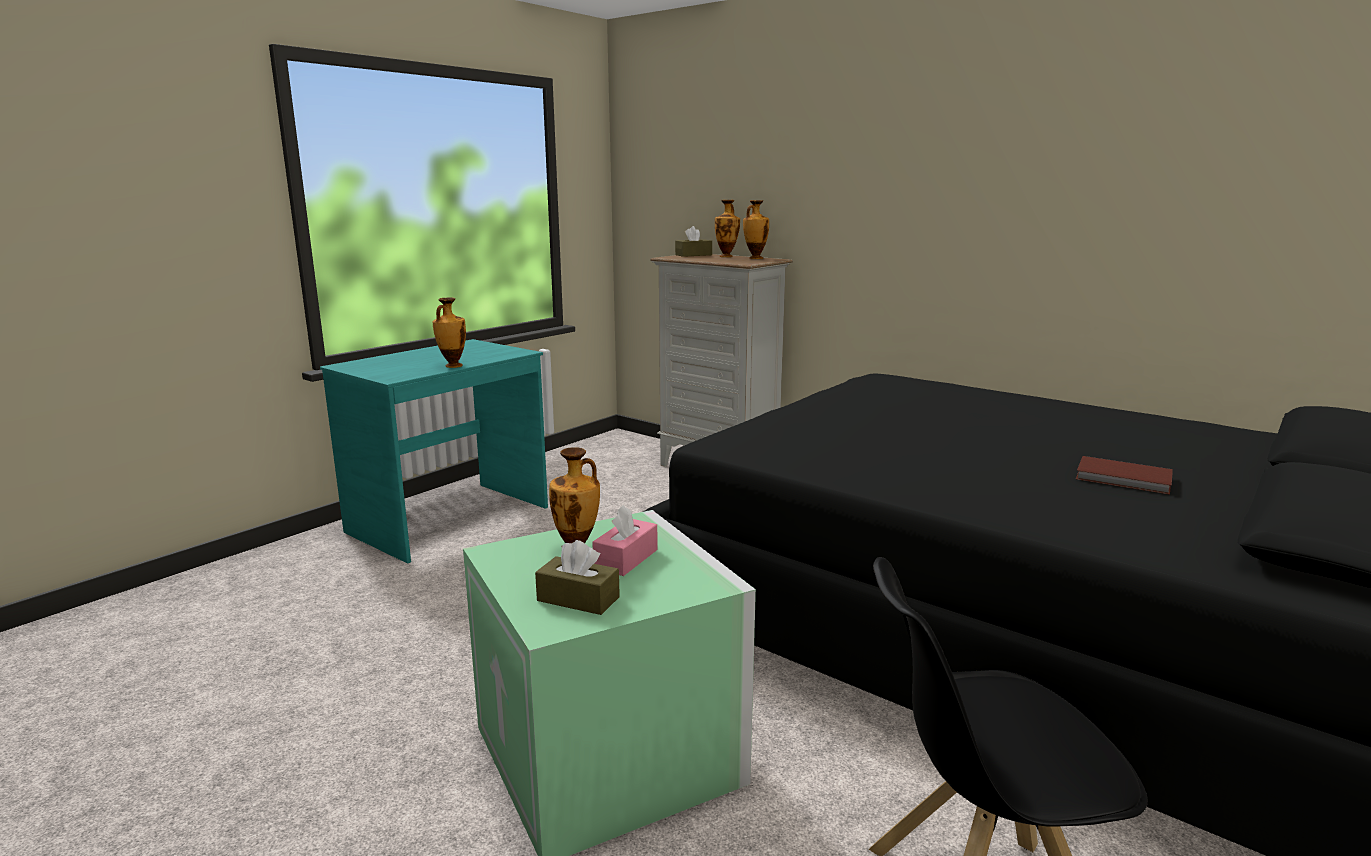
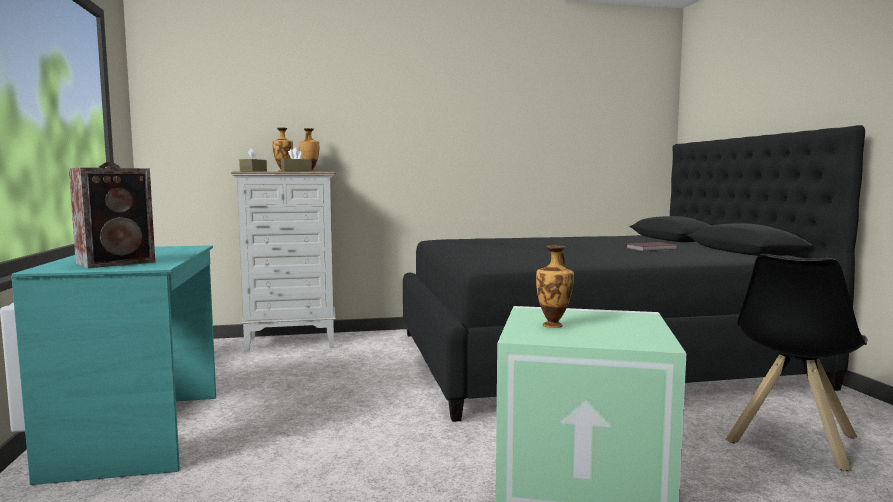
camera: 50 degrees left, 10 degrees down
vase [433,298,466,368] -> none
brown tissue box [535,540,620,615] -> brown tissue box moved to [281,147,312,172]
pink tissue box [592,505,658,576] -> none
none -> speaker [69,162,155,268]

